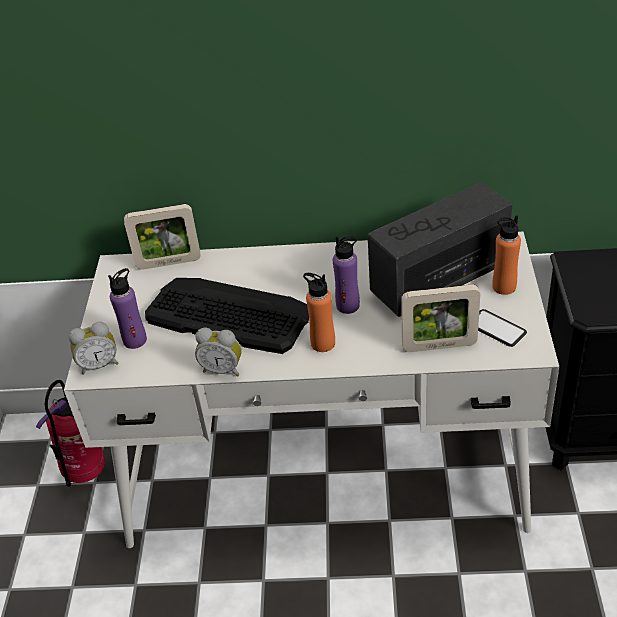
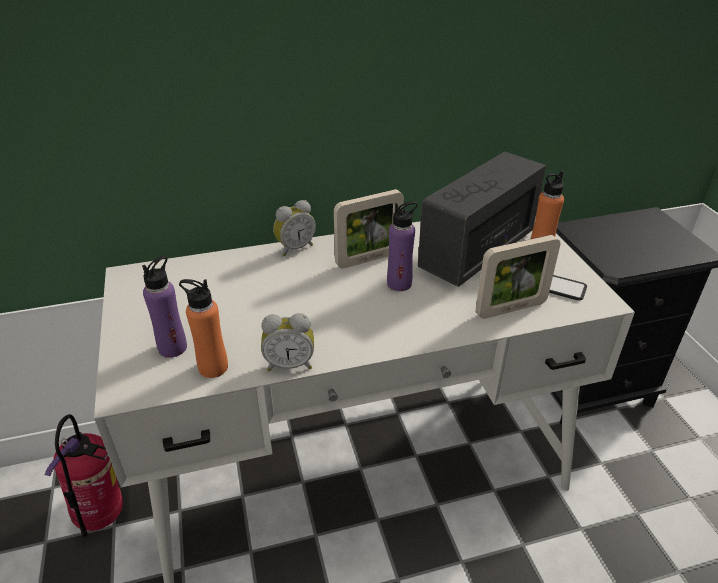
camera: 20 degrees left, 5 degrees down
alarm clock [69,322,118,375] -> alarm clock moved to [273,200,316,256]
picture frame [124,204,201,270] -> picture frame moved to [334,189,404,269]
keyboard [145,278,309,354] -> none
orange bottle [303,273,335,352] -> orange bottle moved to [179,279,228,378]

